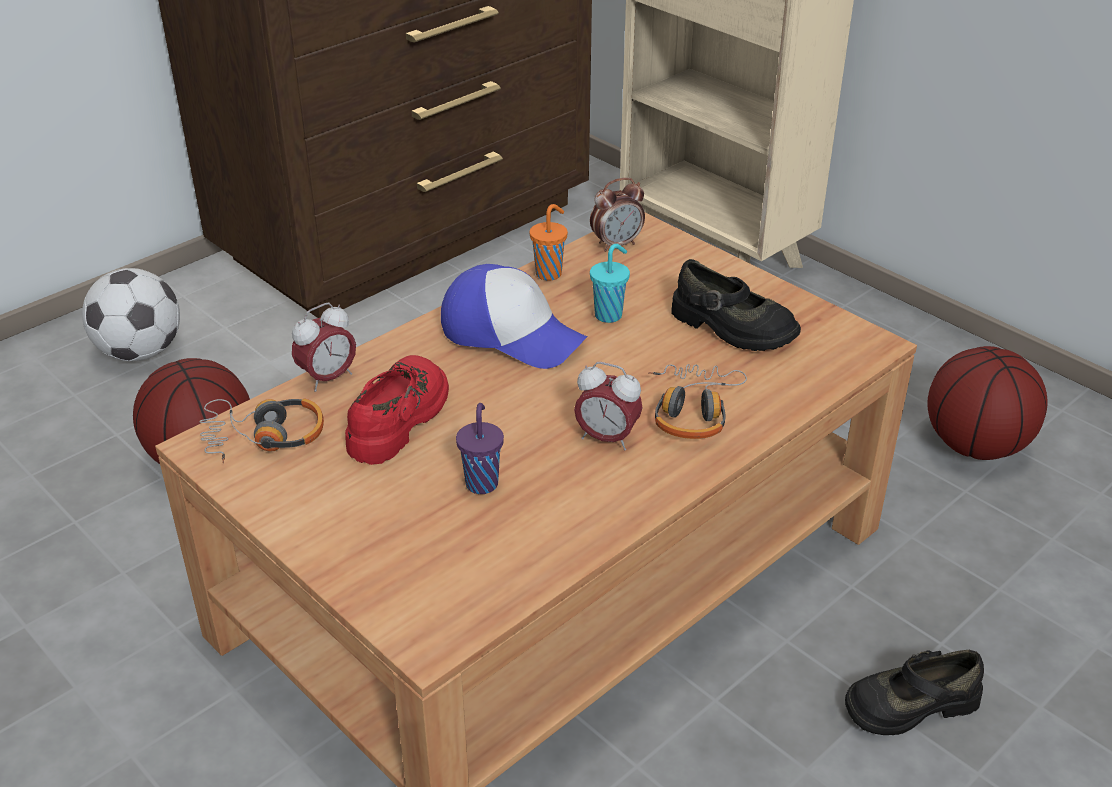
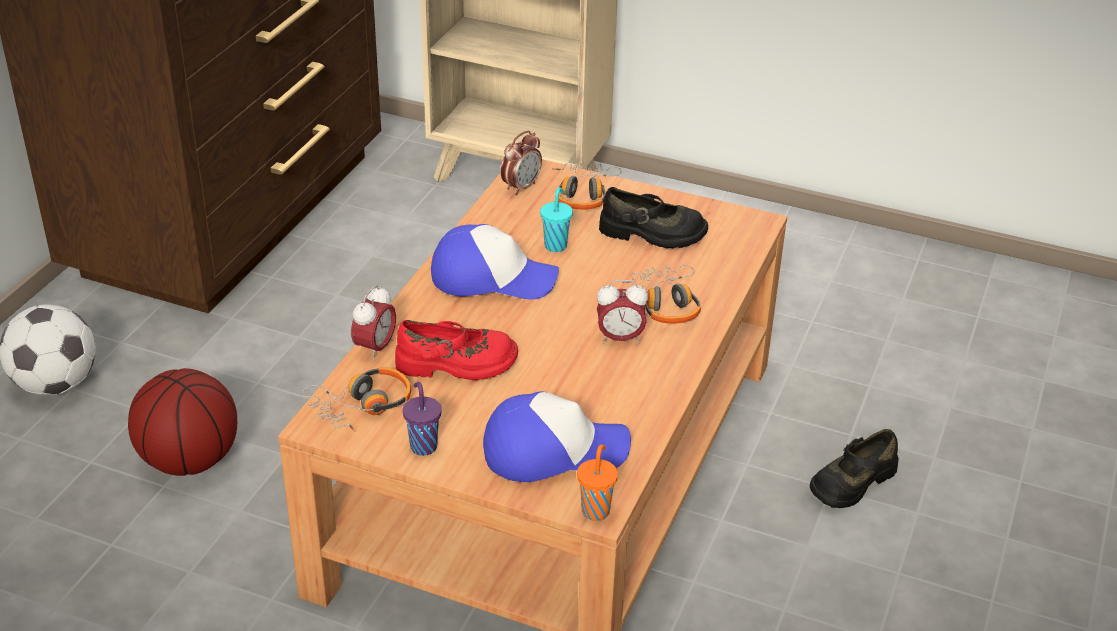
camera: 25 degrees left, 0 degrees up
red shoe [345,355,449,465] -> red shoe turned 90 degrees clockwise [395,320,518,380]
purple cup [456,403,504,494] -> purple cup moved to [403,382,442,456]
orange cup [530,204,568,281] -> orange cup moved to [577,445,618,521]
basketball [928,346,1047,460] -> none
none -> cap [483,391,631,482]
none -> headphones [552,163,622,210]

